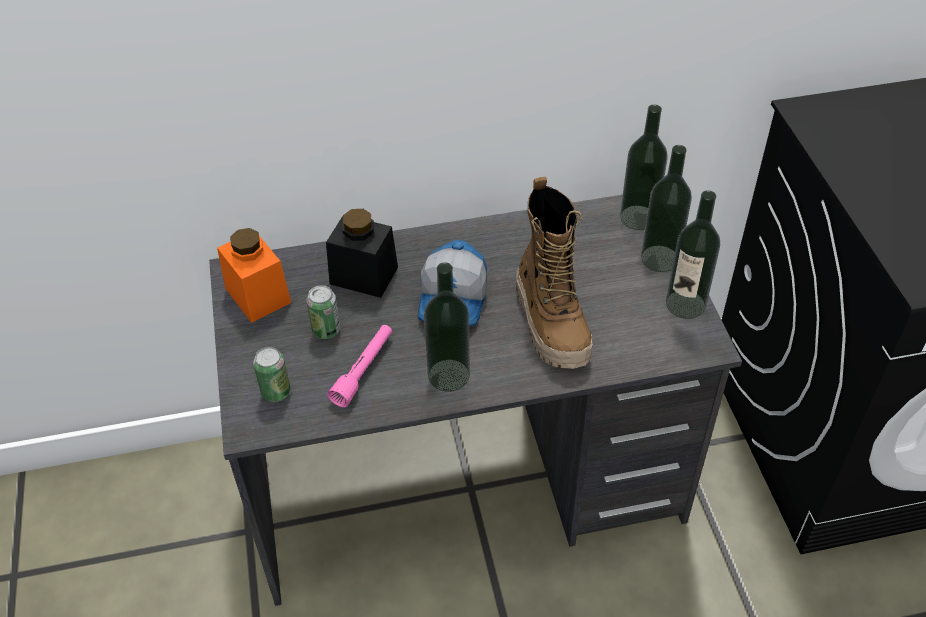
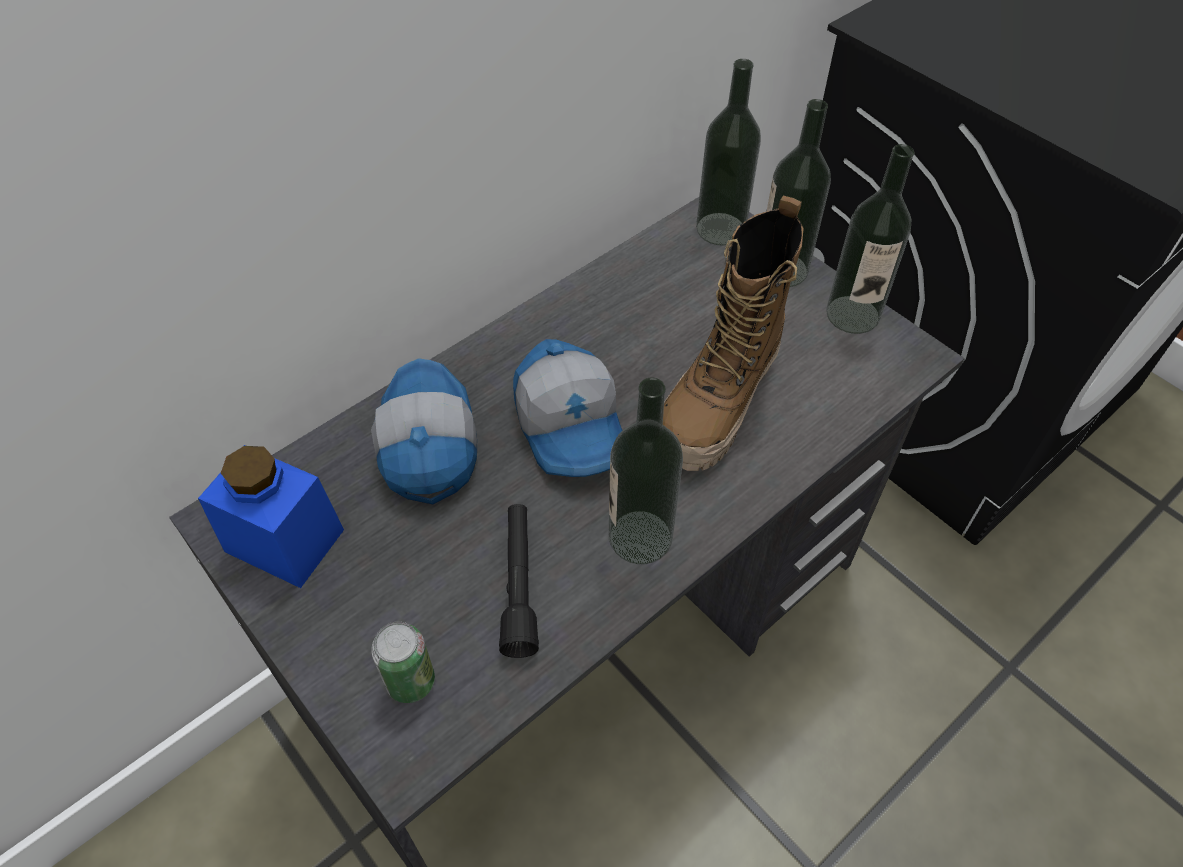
camera: 30 degrees left, 5 degrees up
orange jar [217,228,291,323] -> blue jar [198,445,344,588]
can [306,285,340,339] -> none
black jar [326,209,398,298] -> cap [371,358,477,504]
pink flashlight [327,325,392,407] -> black flashlight [499,504,539,658]
boot [516,177,593,369] -> boot turned 75 degrees clockwise [663,196,804,471]

